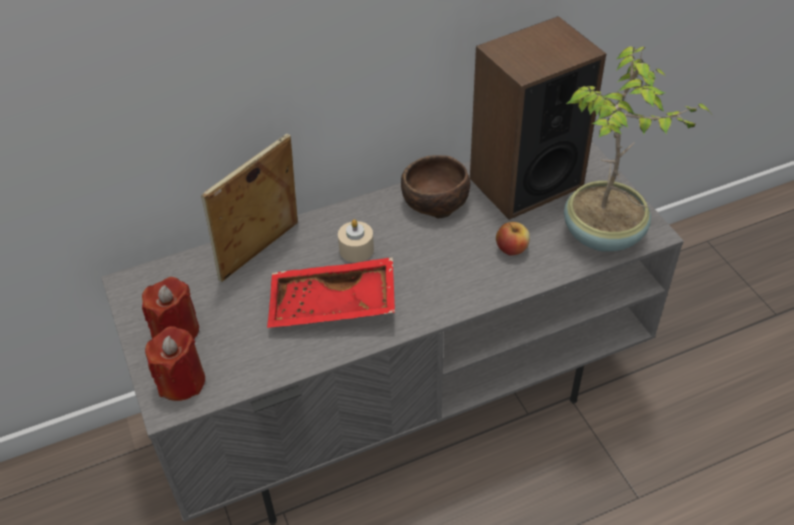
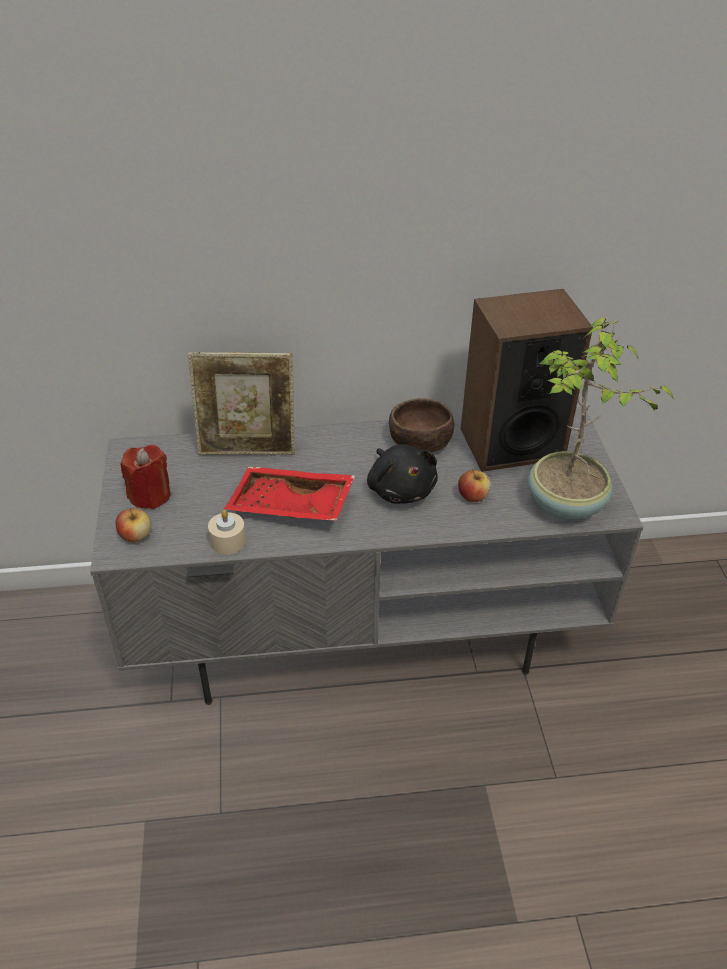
camera: 15 degrees right, 5 degrees down
red candle [145,326,205,401] -> apple [116,508,151,543]
picture frame [201,134,298,282] -> picture frame turned 150 degrees counterclockwise [188,352,295,455]
beige candle [338,219,374,262] -> beige candle moved to [208,510,246,554]
none -> black plush toy [367,444,438,504]

